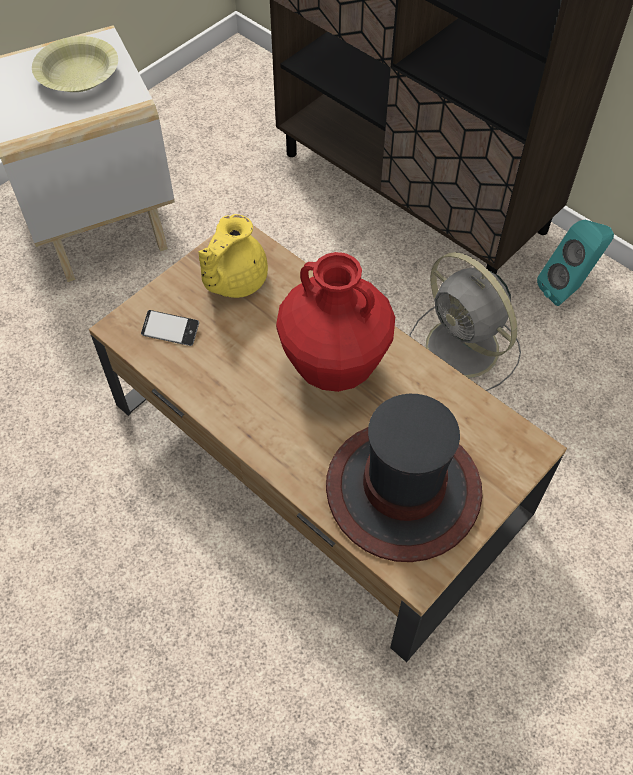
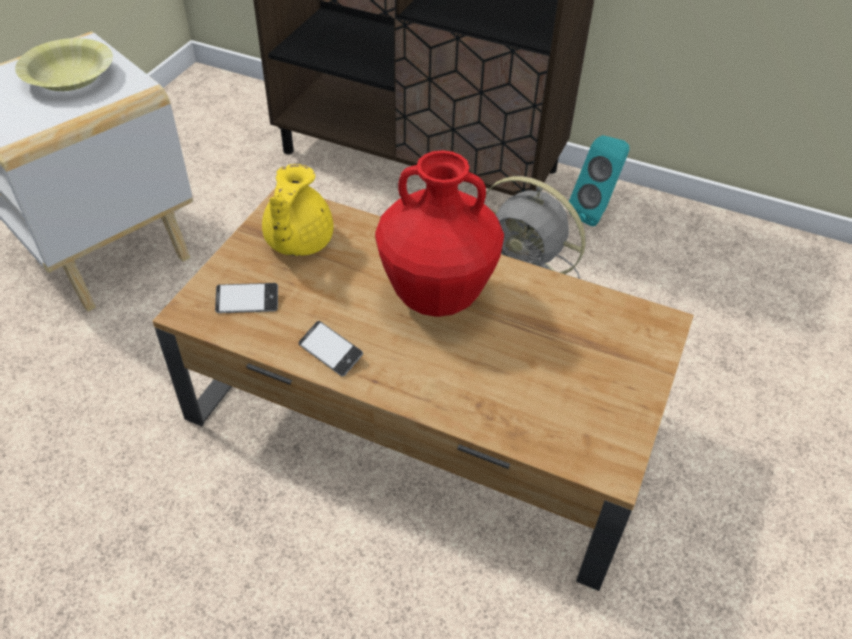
camera: 20 degrees left, 10 degrees down
hat [326,394,482,562] -> none
none -> phone [299,321,363,377]

